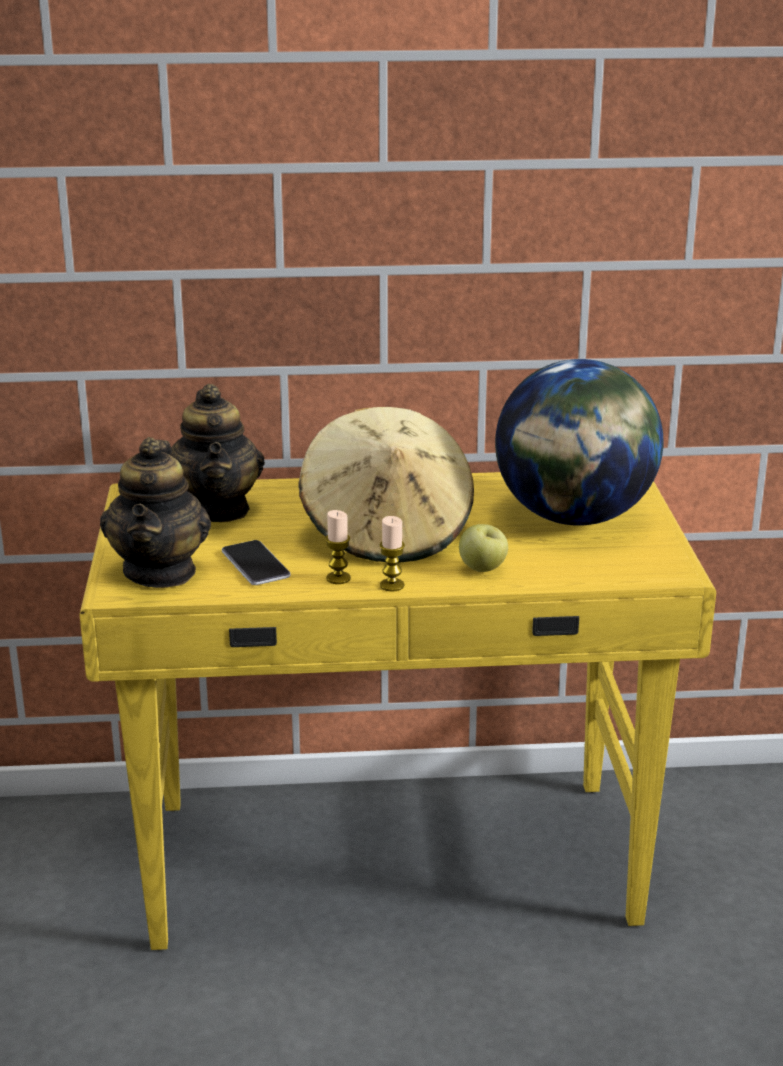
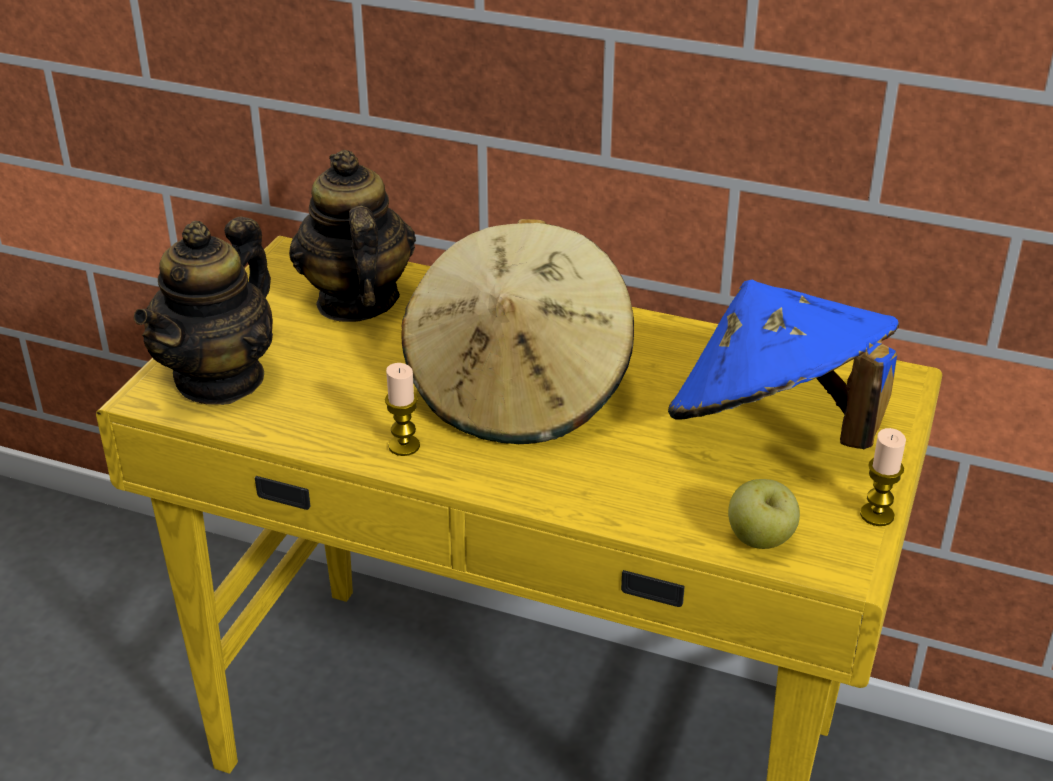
camera: 25 degrees right, 10 degrees up
teapot [171,384,265,522] -> teapot turned 150 degrees clockwise [289,150,416,322]
phone [222,540,291,585] -> none
candle [380,516,405,592] -> candle moved to [860,428,906,526]
apple [459,524,508,572] -> apple moved to [728,479,800,549]
globe [495,359,664,526] -> blue hat [668,280,899,449]

